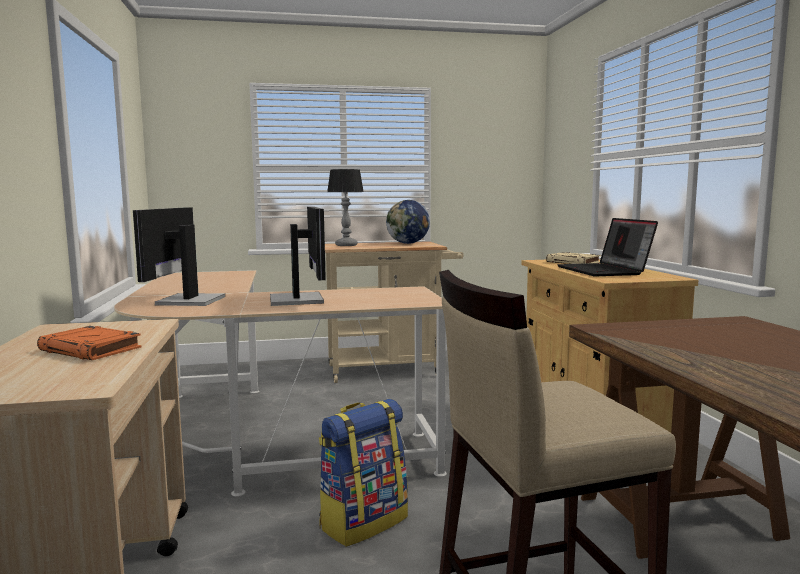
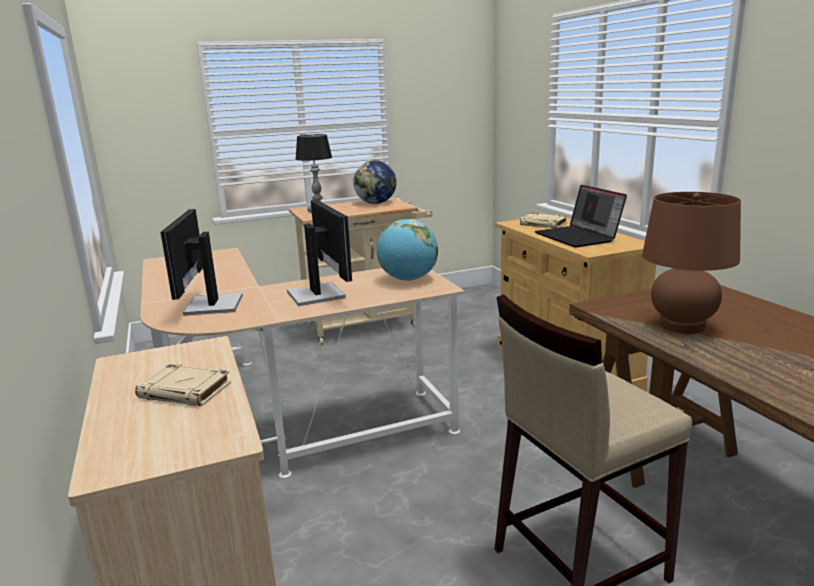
camera: 10 degrees left, 10 degrees up
orange book [37,326,141,360] -> beige book [135,364,231,406]
backpack [319,399,408,547] -> none
none -> globe [377,219,438,281]
none -> brown table lamp [642,192,741,334]

